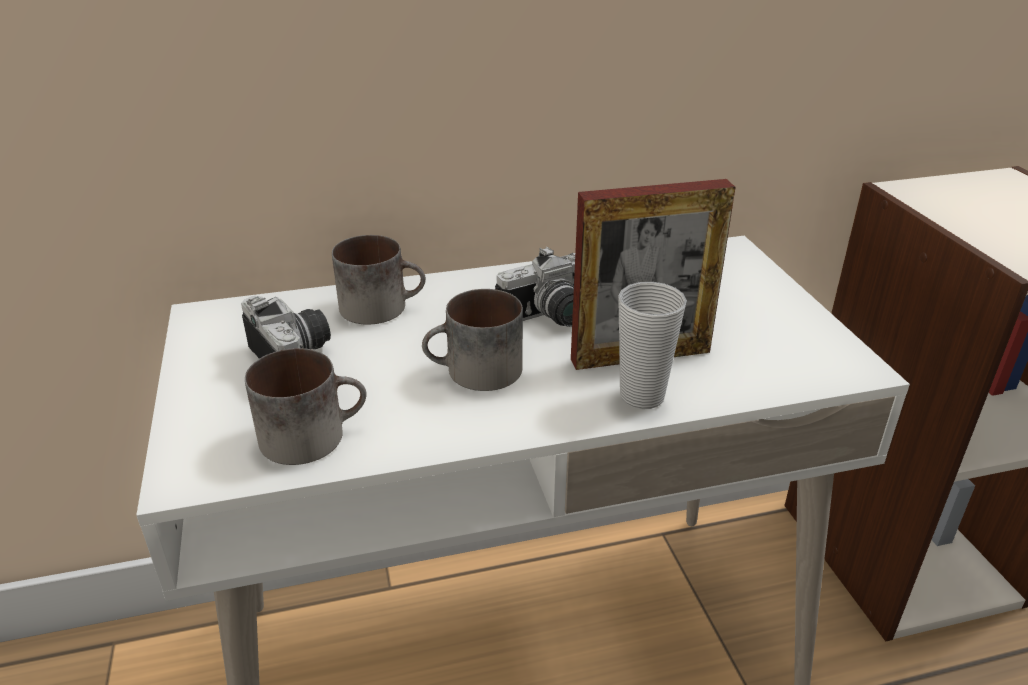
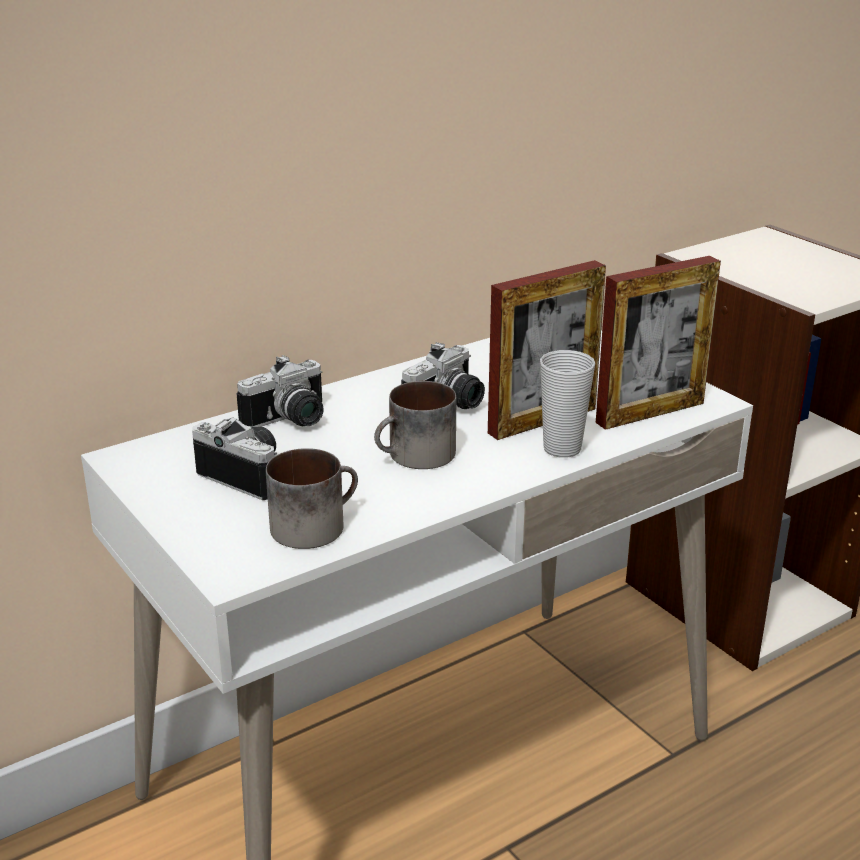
camera: 20 degrees left, 5 degrees down
mug [332,235,426,325] -> camera [236,355,324,427]
none -> picture frame [596,256,721,430]

